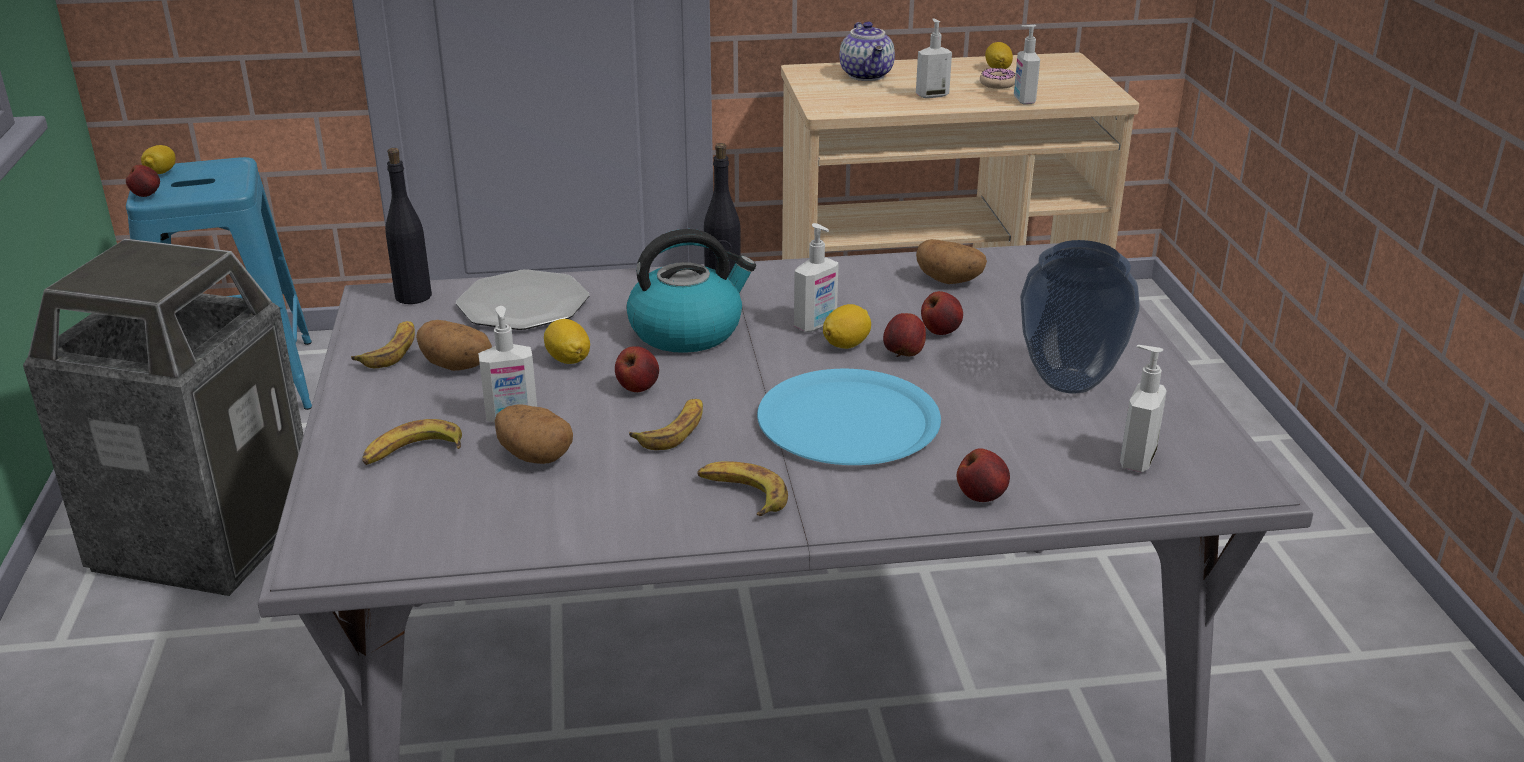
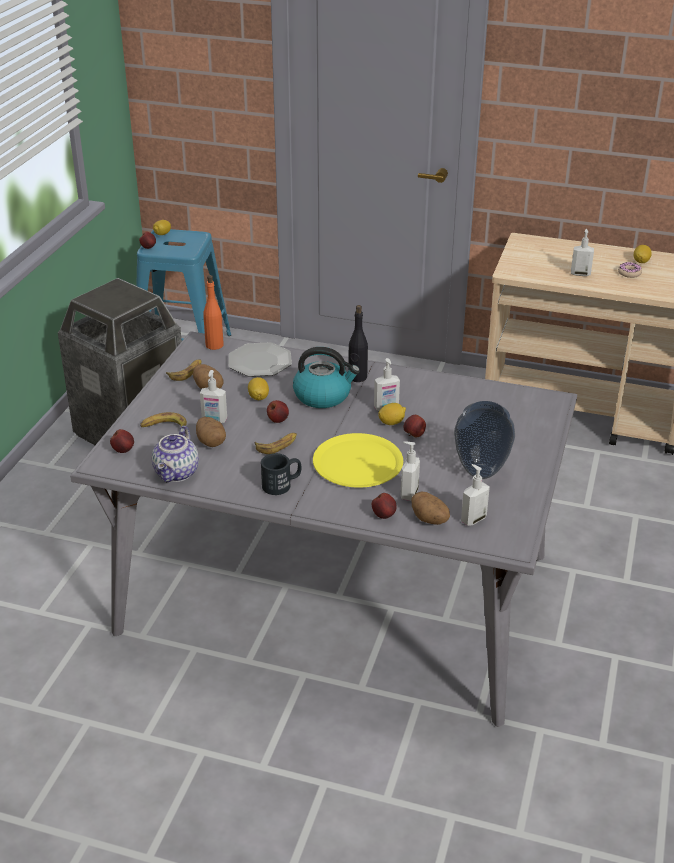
camera: 25 degrees right, 5 degrees up
black bottle [385,148,432,304] -> orange bottle [203,275,224,350]
banana [697,461,788,516] -> black mug [261,453,302,495]
blue plate [757,369,941,465] -> yellow plate [313,433,403,488]
teapot [840,22,895,81] -> teapot moved to [152,426,199,482]
potato [916,239,987,284] -> potato moved to [411,492,450,525]
apple [921,291,963,335] -> apple moved to [110,429,134,453]
soap dispenser [1014,25,1040,105] -> soap dispenser moved to [400,441,420,501]

